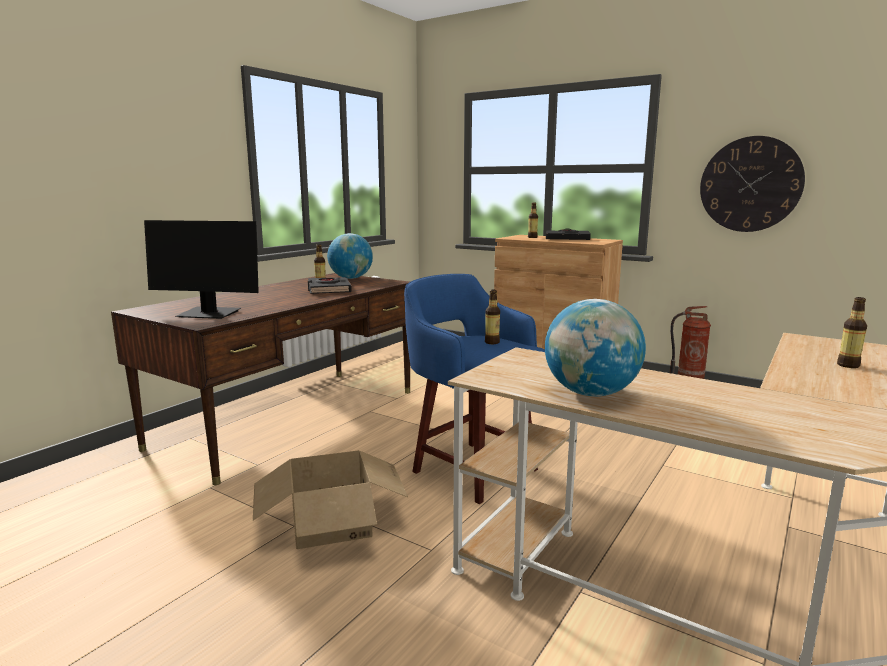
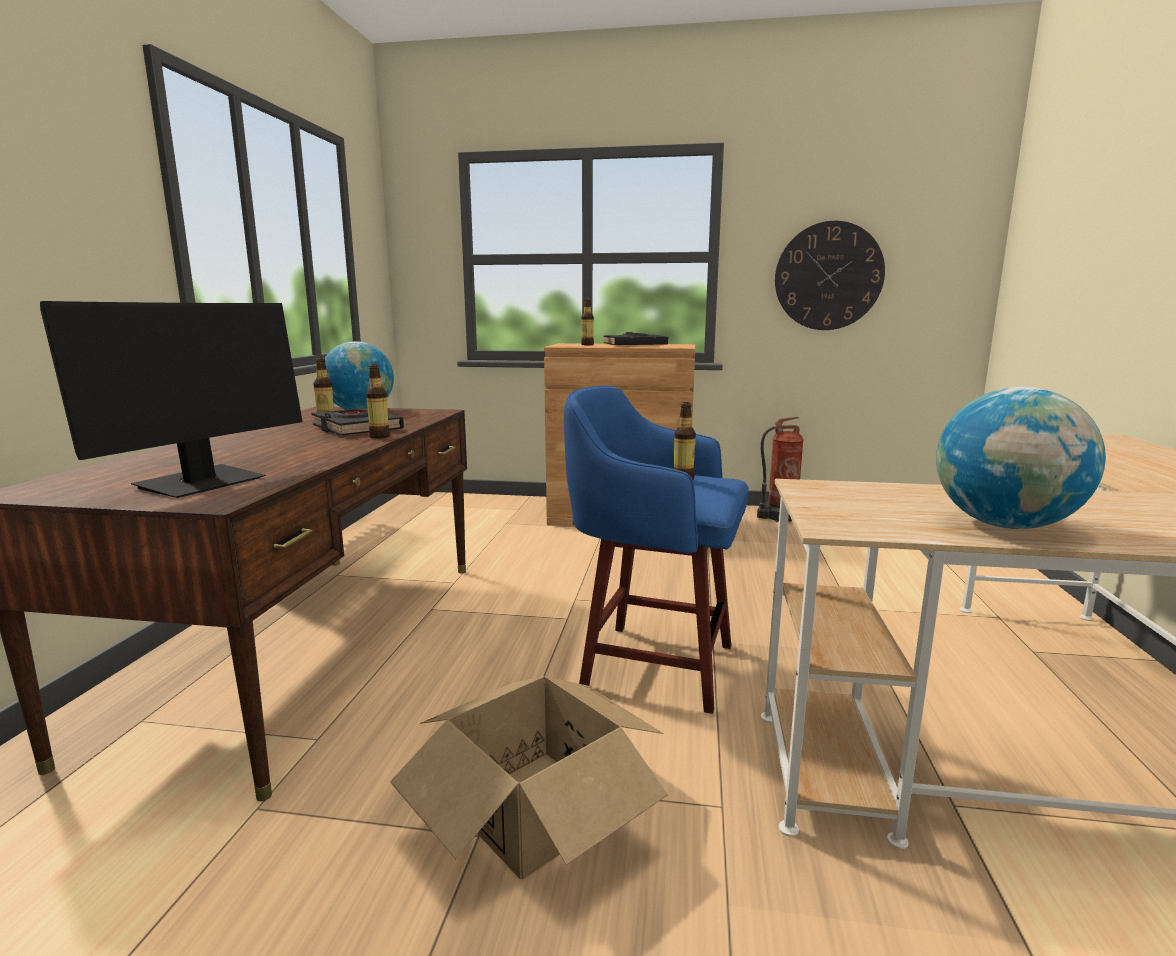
camera: 25 degrees left, 0 degrees up
monitor [144,220,259,319] -> monitor turned 45 degrees counterclockwise [40,301,303,498]
bottle [837,297,867,368] -> bottle moved to [366,364,390,438]

